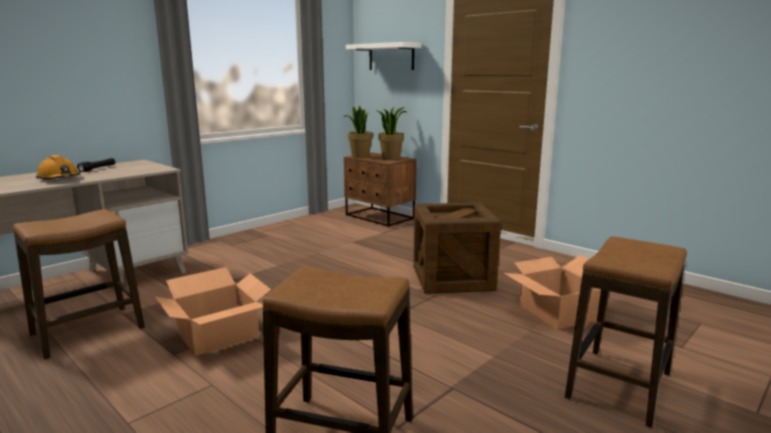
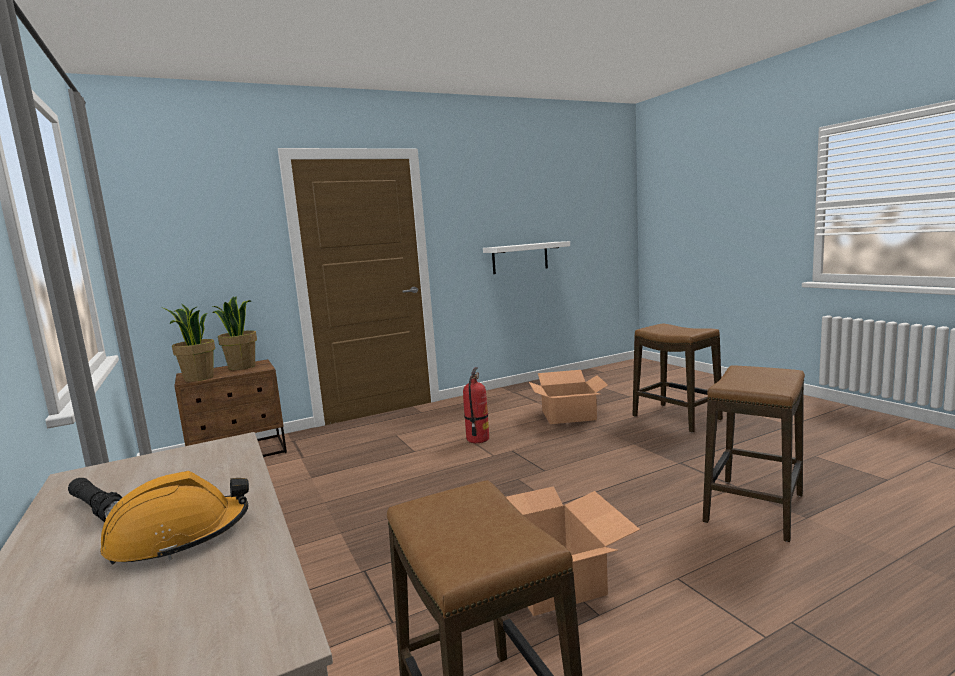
camera: 70 degrees left, 5 degrees down
white shelf [346,42,422,70] -> white shelf moved to [483,241,570,274]
crate [413,202,501,294] -> fire extinguisher [463,367,489,443]

